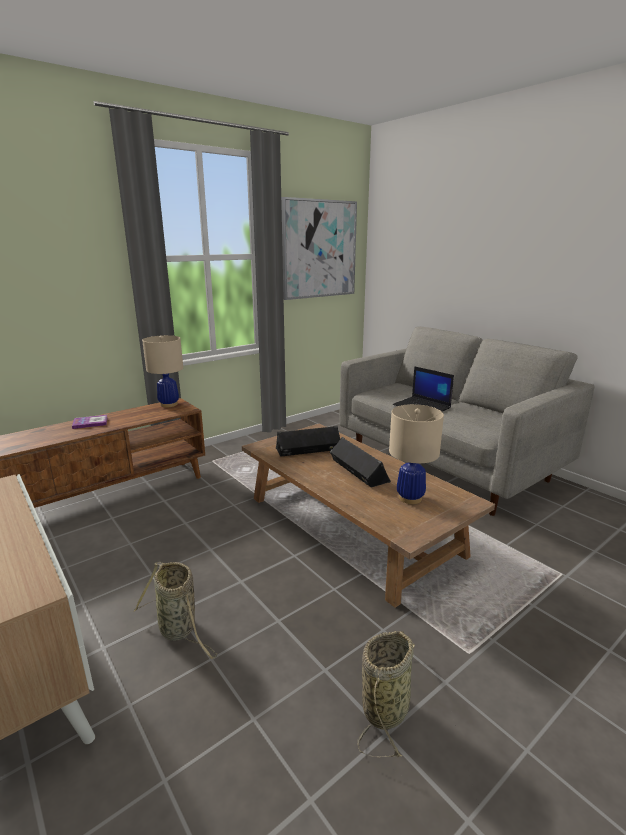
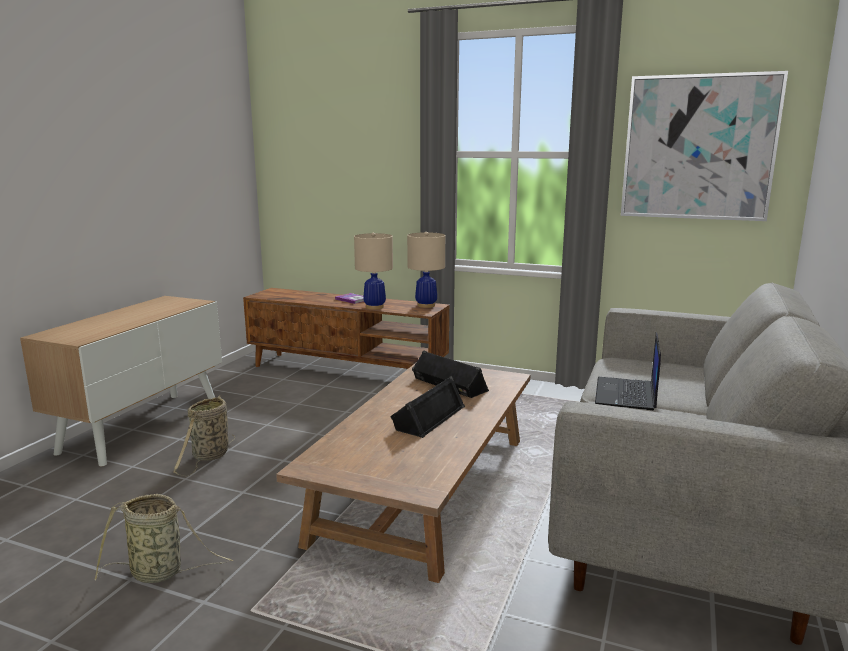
camera: 60 degrees right, 5 degrees down
beige table lamp [389,404,444,504] -> beige table lamp moved to [354,233,393,310]

